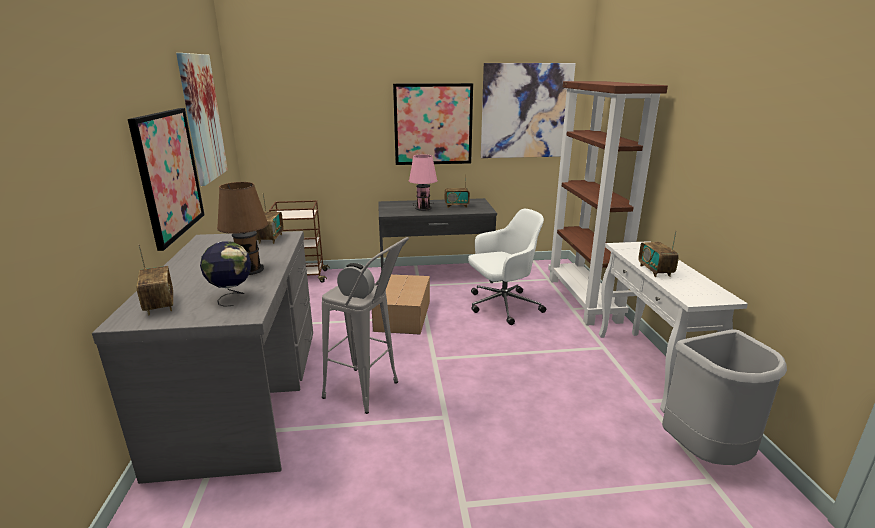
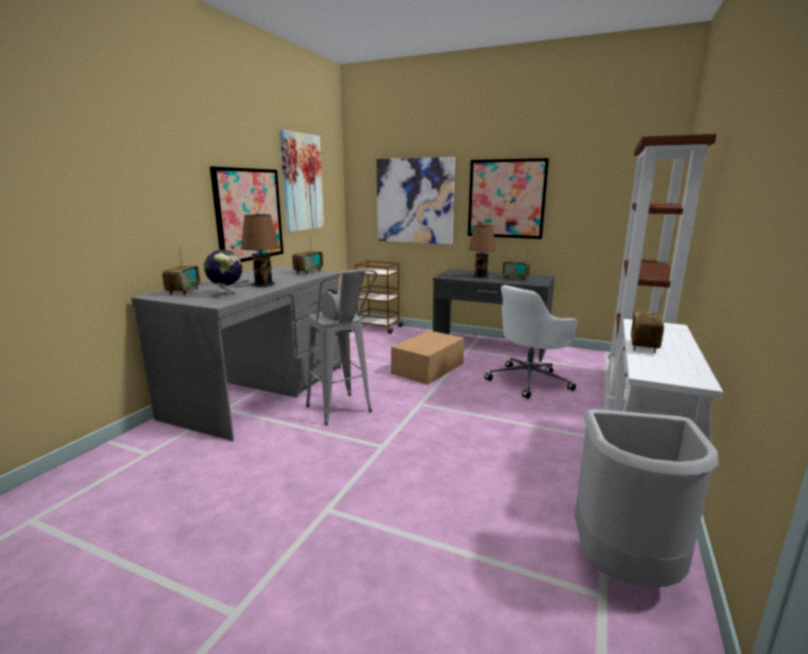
camera: 30 degrees right, 5 degrees down
pink table lamp [409,154,438,211] -> brown table lamp [468,225,497,278]
white office chair [468,209,546,325] -> white office chair turned 135 degrees clockwise [485,285,578,399]
picture [481,63,576,158] -> picture moved to [376,157,455,244]

